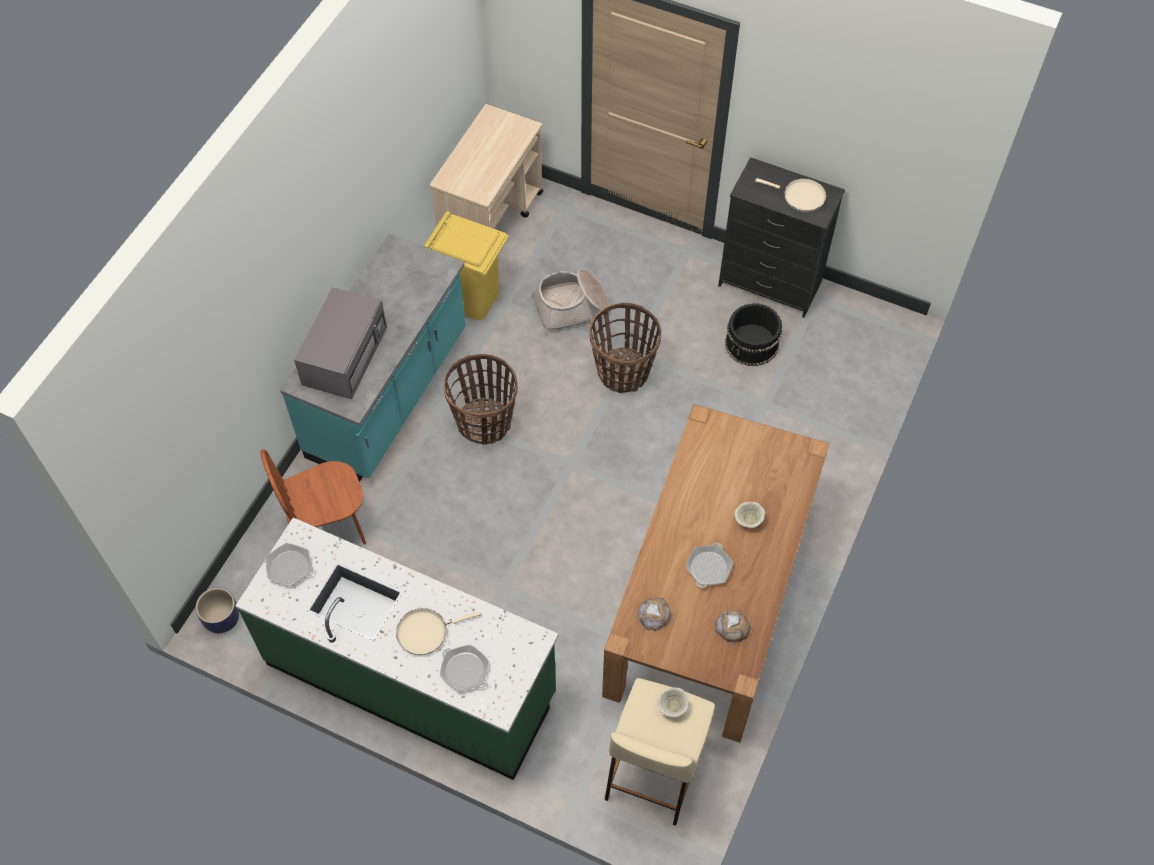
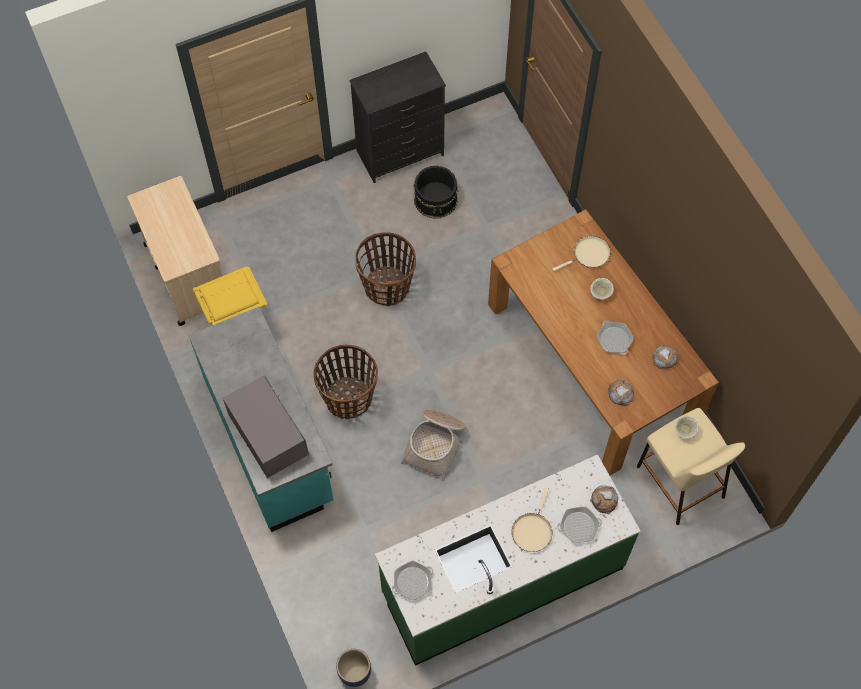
camera: 50 degrees left, 5 degrees up
brown chair [260,449,366,545] -> none
basket [531,269,610,336] -> basket moved to [400,409,466,481]
beige frying pan [755,178,826,212] -> beige frying pan moved to [552,236,611,271]
none -> bread [590,485,618,514]

